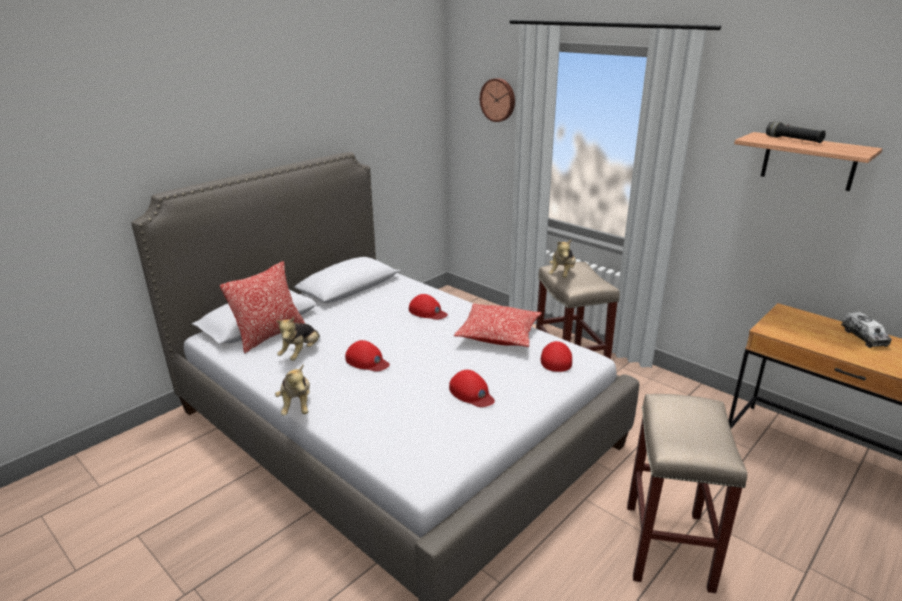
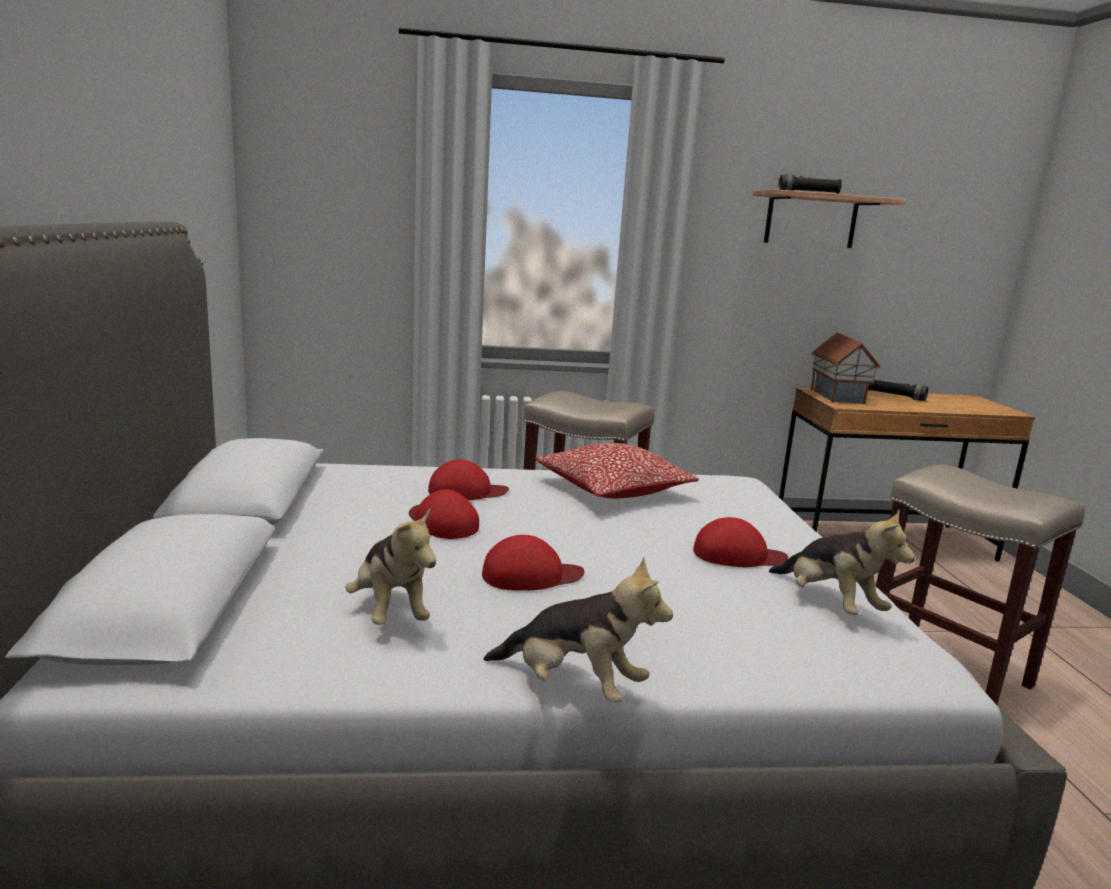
camera: 50 degrees left, 10 degrees down
pillow [220,261,305,353] -> none
wall clock [480,78,515,122] -> none
red cap [541,341,572,372] -> red cap moved to [409,489,479,539]
plush toy [548,239,576,278] -> plush toy moved to [769,510,915,615]
toy truck [841,312,892,348] -> black flashlight [868,380,928,401]
none -> toy house [811,333,880,404]

